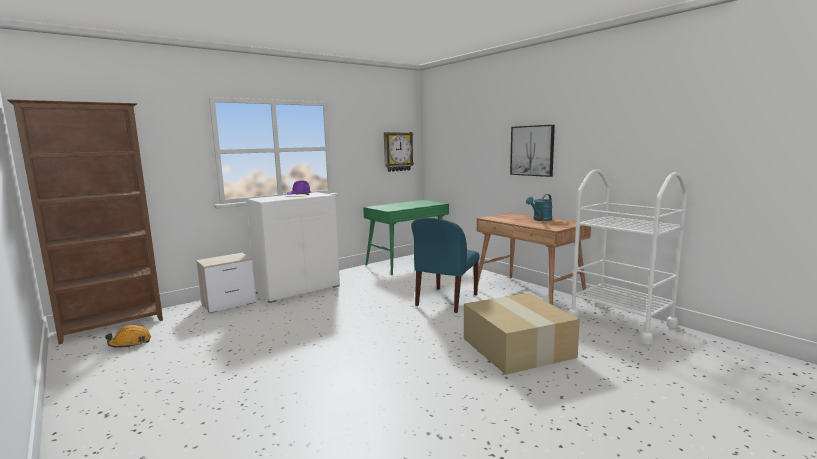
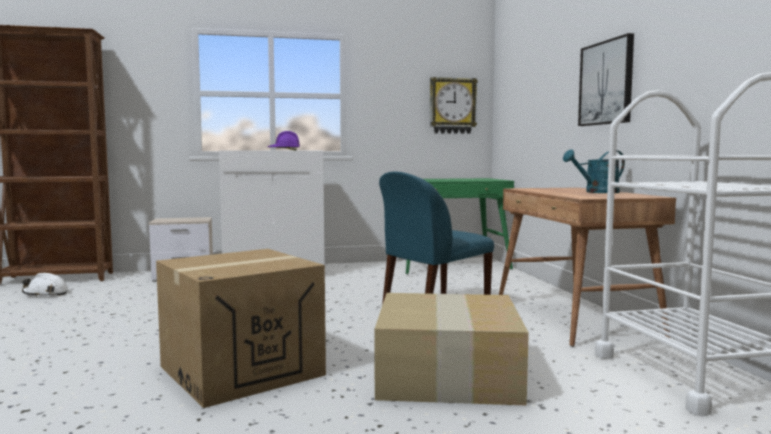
camera: 25 degrees right, 5 degrees down
orange hard hat [105,325,151,348] -> white hard hat [22,273,68,297]
none -> cardboard box [156,249,326,408]

